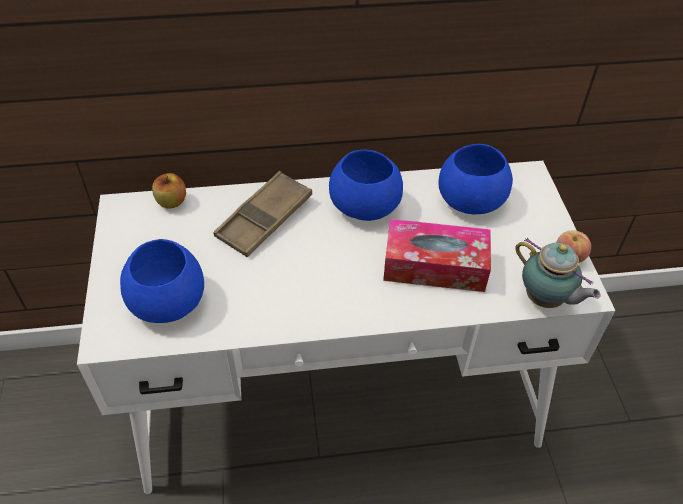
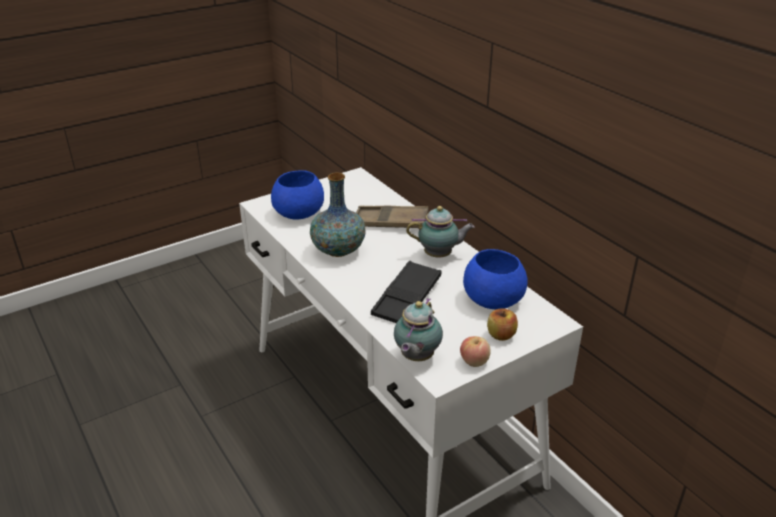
camera: 65 degrees right, 15 degrees down
apple [152,173,186,209] -> apple moved to [487,308,518,341]
blue bowl [329,150,403,221] -> teapot [406,206,475,258]
tissue box [383,219,491,292] -> black tray [371,261,441,323]
none -> vase [310,173,366,257]

